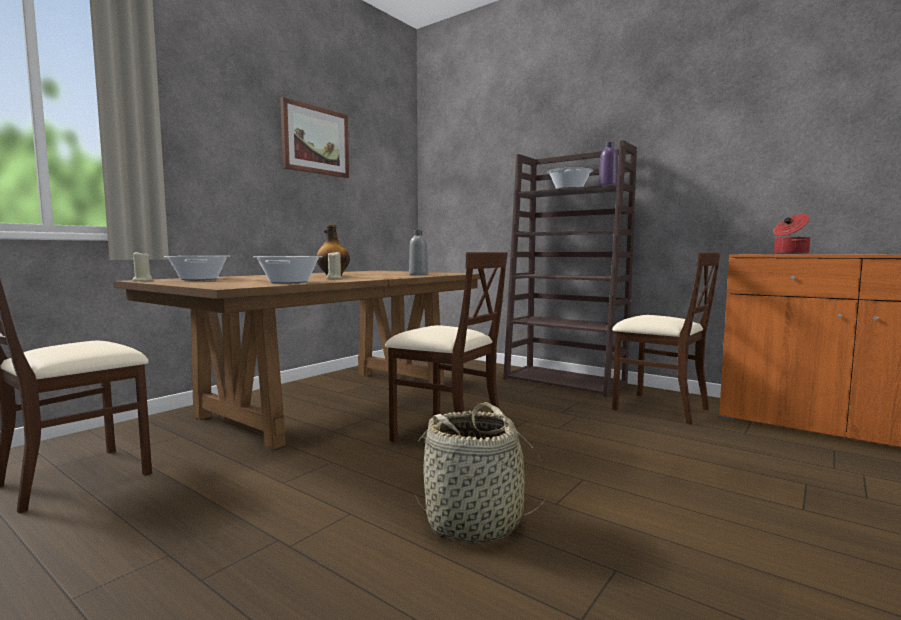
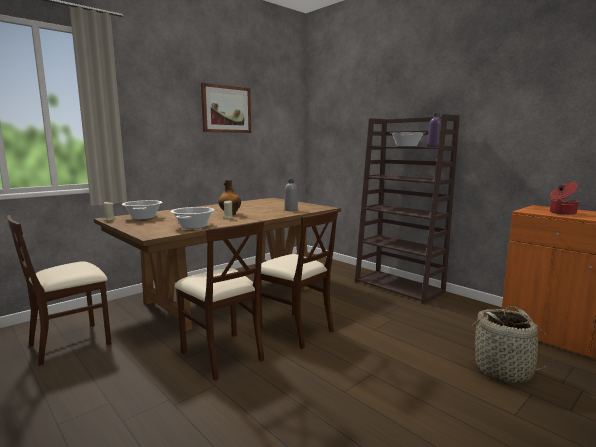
camera: 10 degrees right, 5 degrees up
basket [414,402,549,544] -> basket moved to [467,306,554,384]
beige chair [612,252,721,425] -> beige chair moved to [174,221,264,381]

